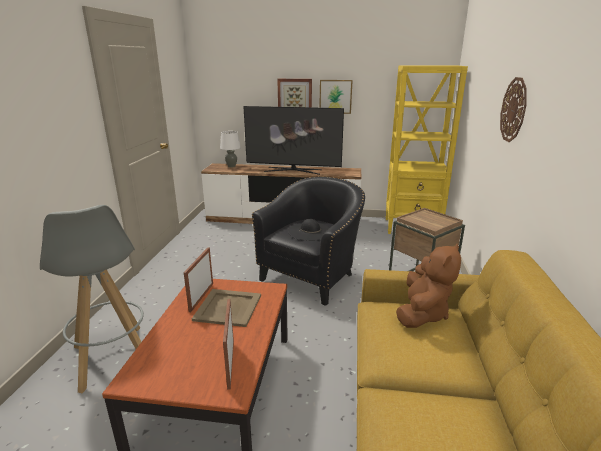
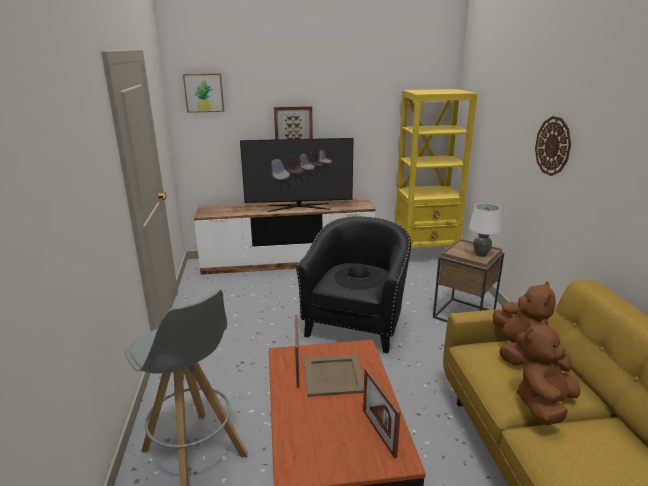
camera: 15 degrees left, 0 degrees up
white table lamp [220,131,241,167] -> white table lamp moved to [469,203,501,257]
picture [319,80,353,114] -> picture moved to [183,73,224,113]
none -> brown plush toy [516,319,580,425]

